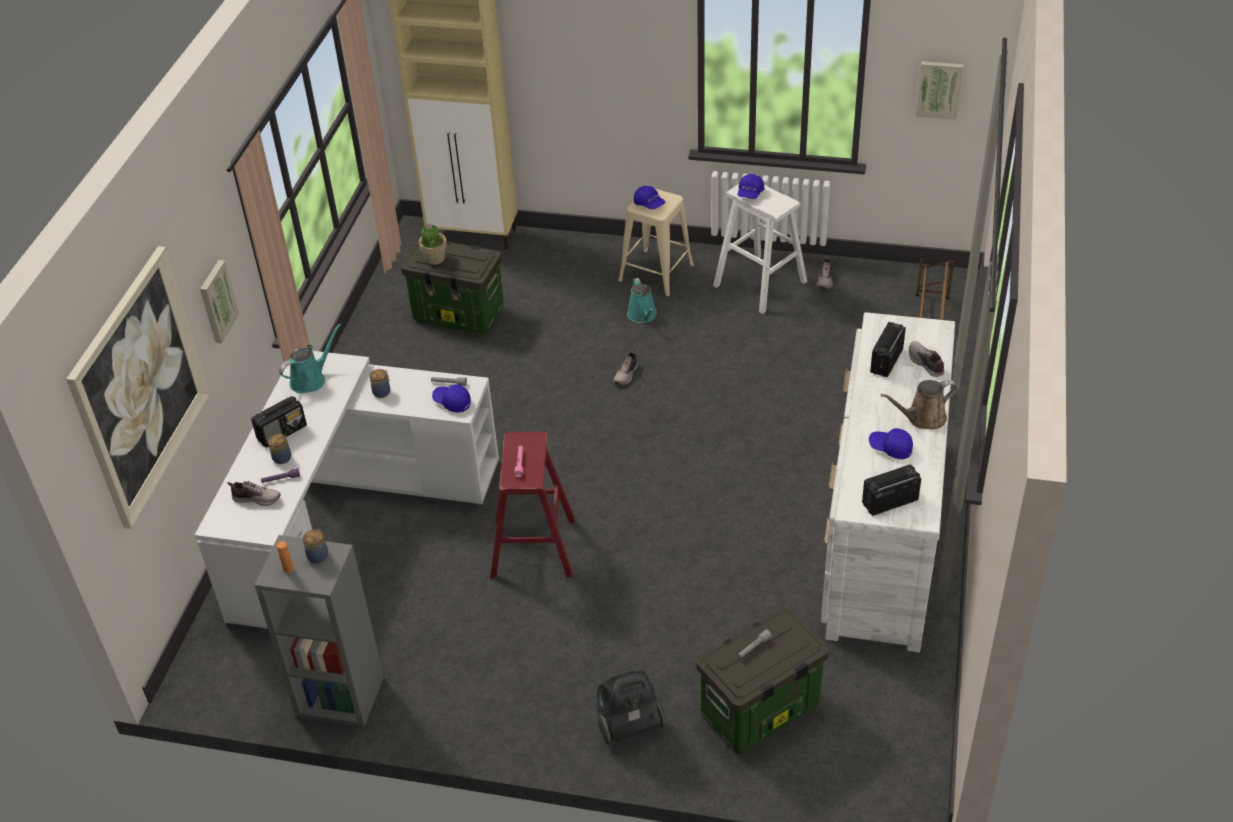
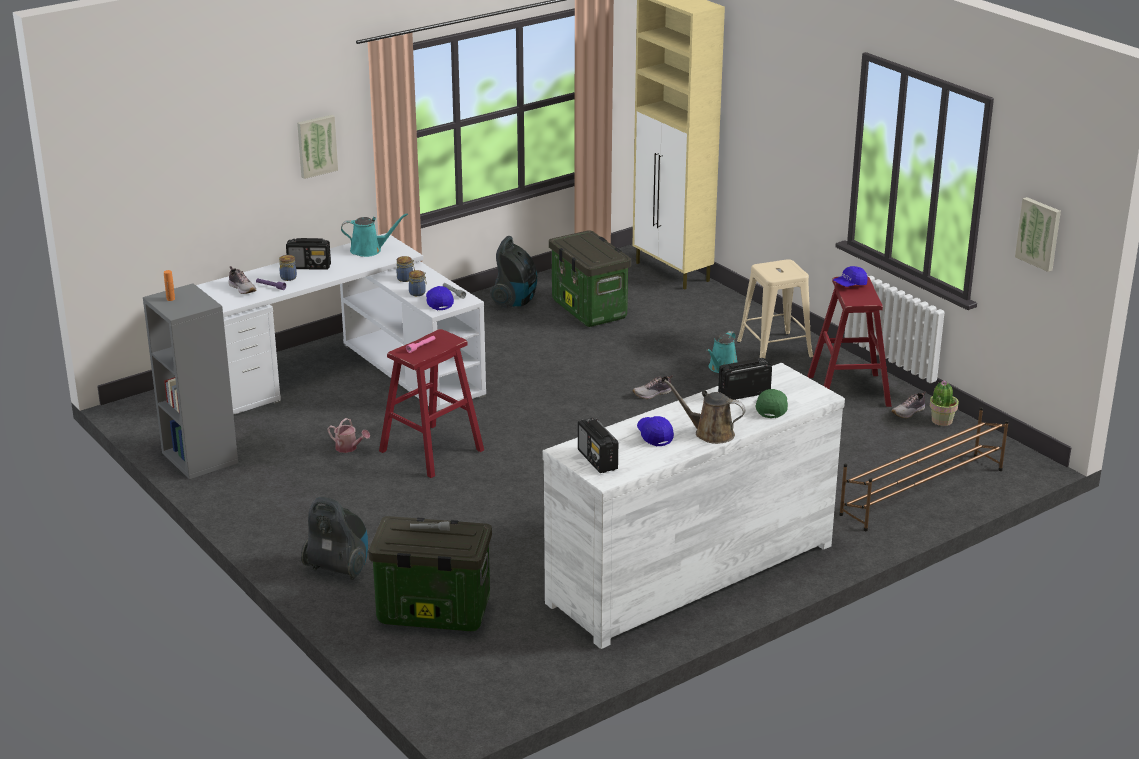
camera: 40 degrees right, 15 degrees down
picture [66,246,210,529] -> none
jar [303,529,328,563] -> jar moved to [409,270,427,296]
potted plant [419,223,447,265] -> potted plant moved to [929,380,959,426]
blue cap [634,186,665,209] -> none
white stool [713,184,807,314] -> red stool [807,277,891,407]
radio [862,464,921,516] -> radio turned 135 degrees counterclockwise [578,418,618,473]
shoe [909,341,944,377] -> green cap [756,389,788,418]
none -> watering can [328,418,370,453]
none -> vacuum cleaner [490,236,537,308]

